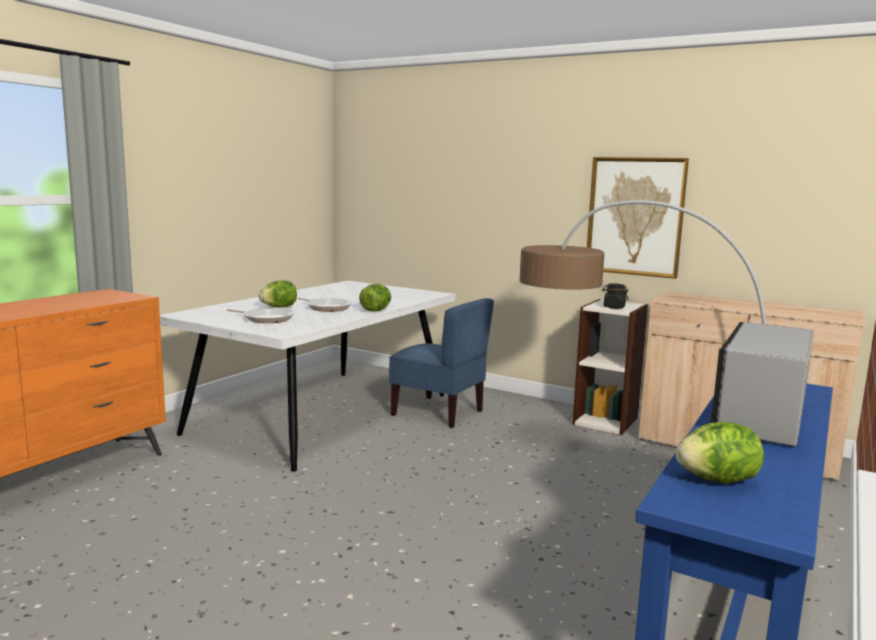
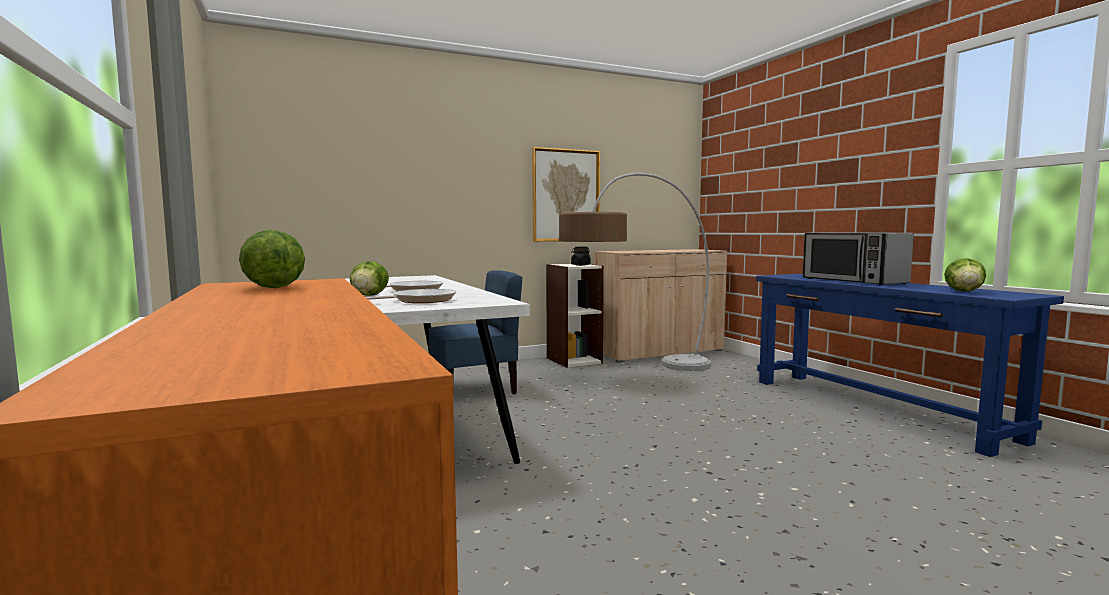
camera: 55 degrees left, 5 degrees down
lettuce [359,284,391,311] -> lettuce moved to [239,230,305,288]

